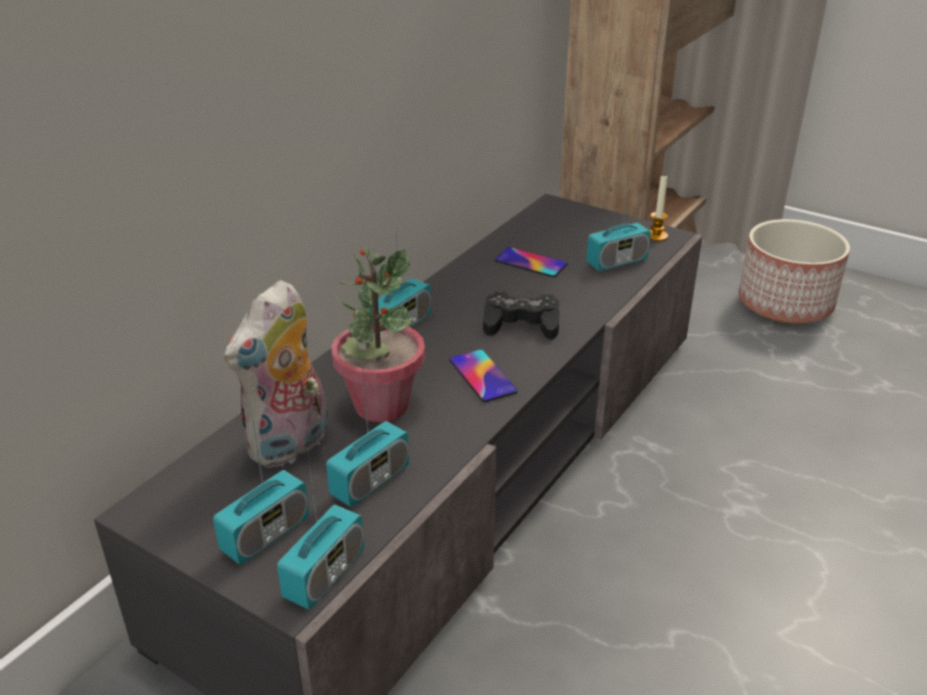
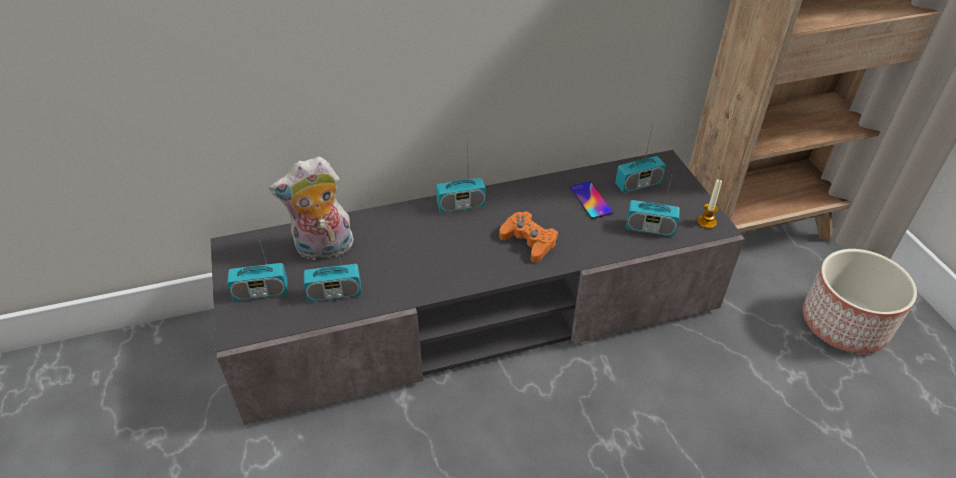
camera: 40 degrees right, 10 degrees up
radio [277,449,364,610] -> radio moved to [615,123,666,193]
potted plant [331,247,425,422] -> none
phone [449,350,518,402] -> none
black game controller [483,291,560,340] -> orange game controller [499,212,558,263]

